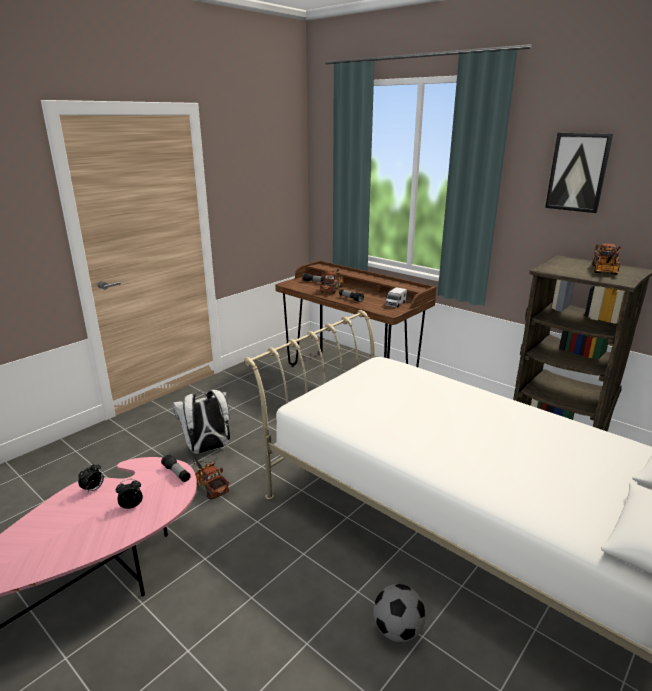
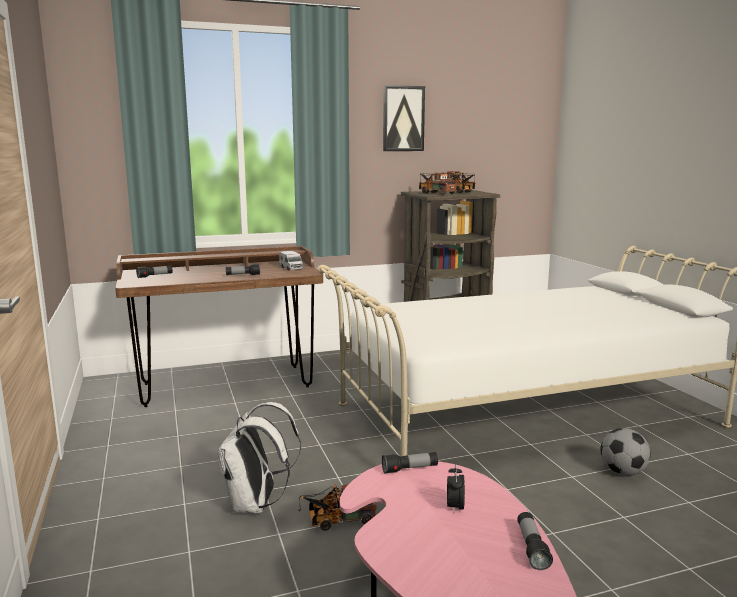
camera: 60 degrees left, 10 degrees down
alarm clock [78,463,104,493] -> none
toy truck [319,268,344,294] -> toy truck moved to [419,172,458,195]
none -> flashlight [517,512,553,570]

